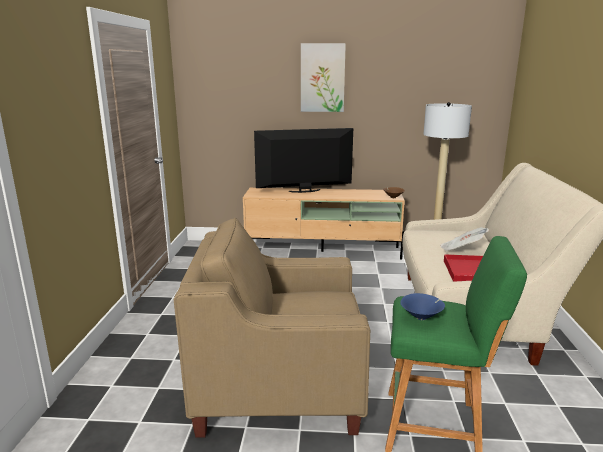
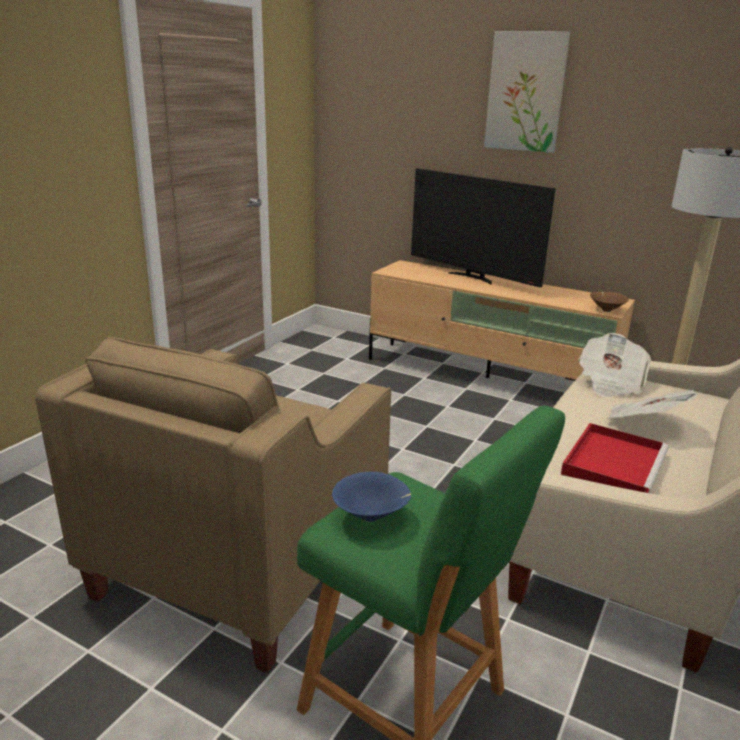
camera: 25 degrees right, 5 degrees up
beige armchair [174,218,370,438] -> beige armchair turned 90 degrees counterclockwise [35,337,391,673]
television [254,128,353,193] -> television turned 150 degrees counterclockwise [411,168,555,287]
none -> newspaper [578,333,651,397]

